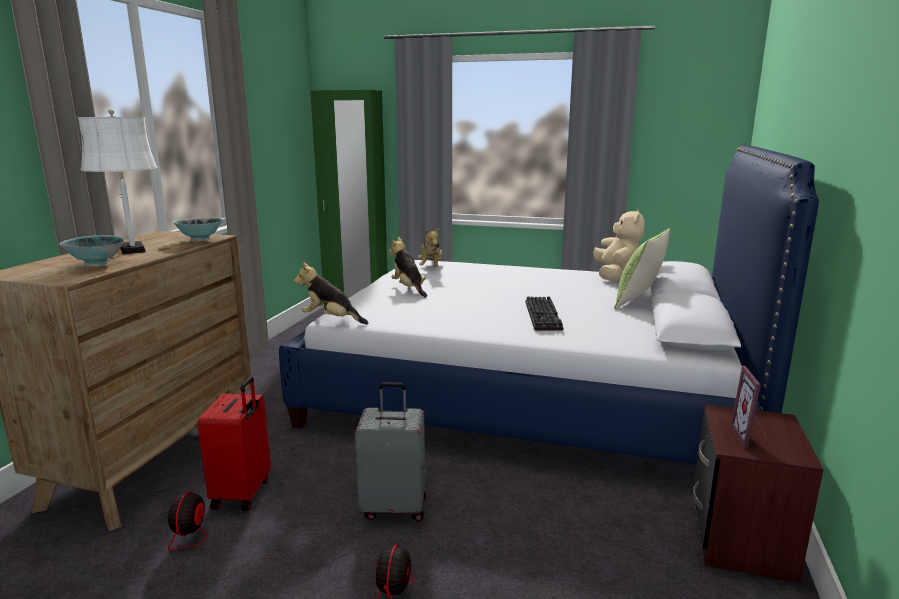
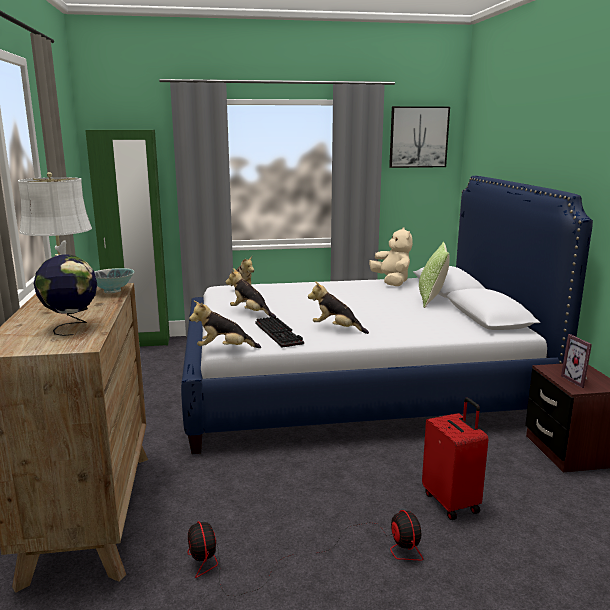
camera: 25 degrees left, 0 degrees up
bowl [59,235,125,267] -> globe [34,254,97,336]
red suitcase [198,376,271,511] -> red suitcase moved to [422,398,489,520]
grey suitcase [355,382,426,521] -> none
keyboard [525,296,563,331] -> keyboard moved to [255,316,304,348]
none -> plush toy [308,281,369,334]
none -> picture [389,106,450,168]

